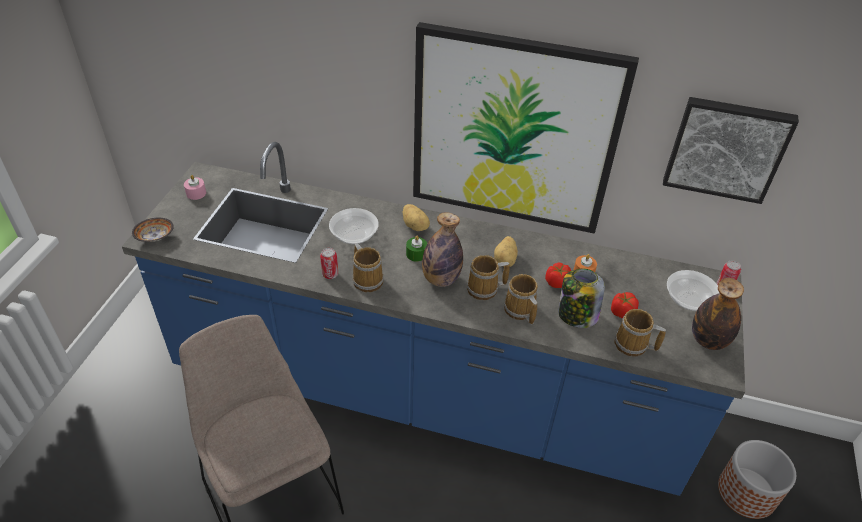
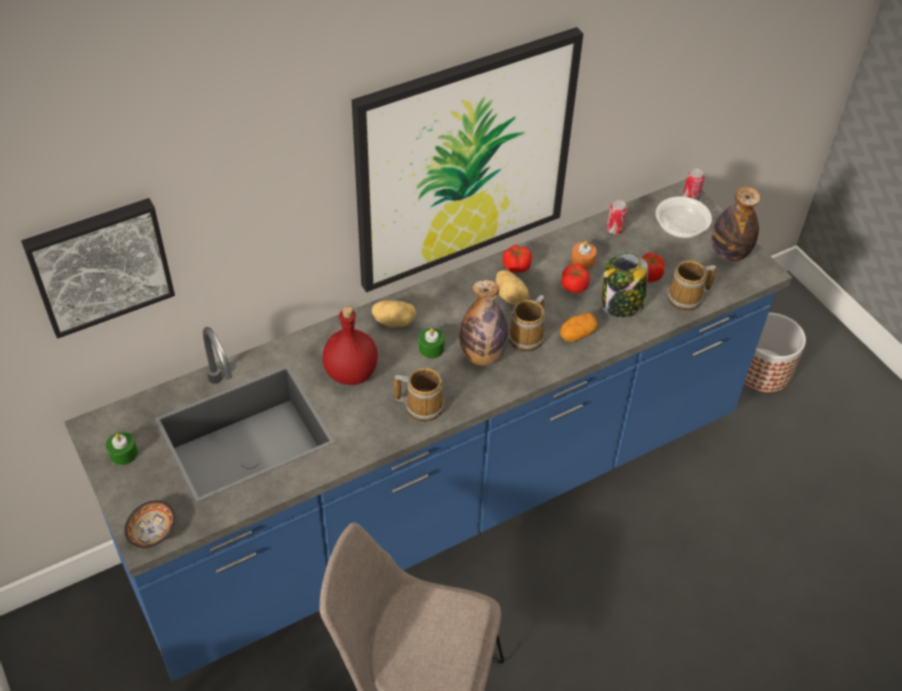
camera: 45 degrees left, 5 degrees up
pink candle [184,175,206,200] -> green candle [106,432,138,465]
can [320,248,338,279] -> can moved to [606,200,628,234]
bowl [329,208,379,244] -> red bottle [322,306,378,385]
mug [504,274,538,324] -> potato [560,313,597,342]
picture [663,97,799,204] -> picture moved to [21,198,175,338]
none -> tomato [503,244,532,273]

